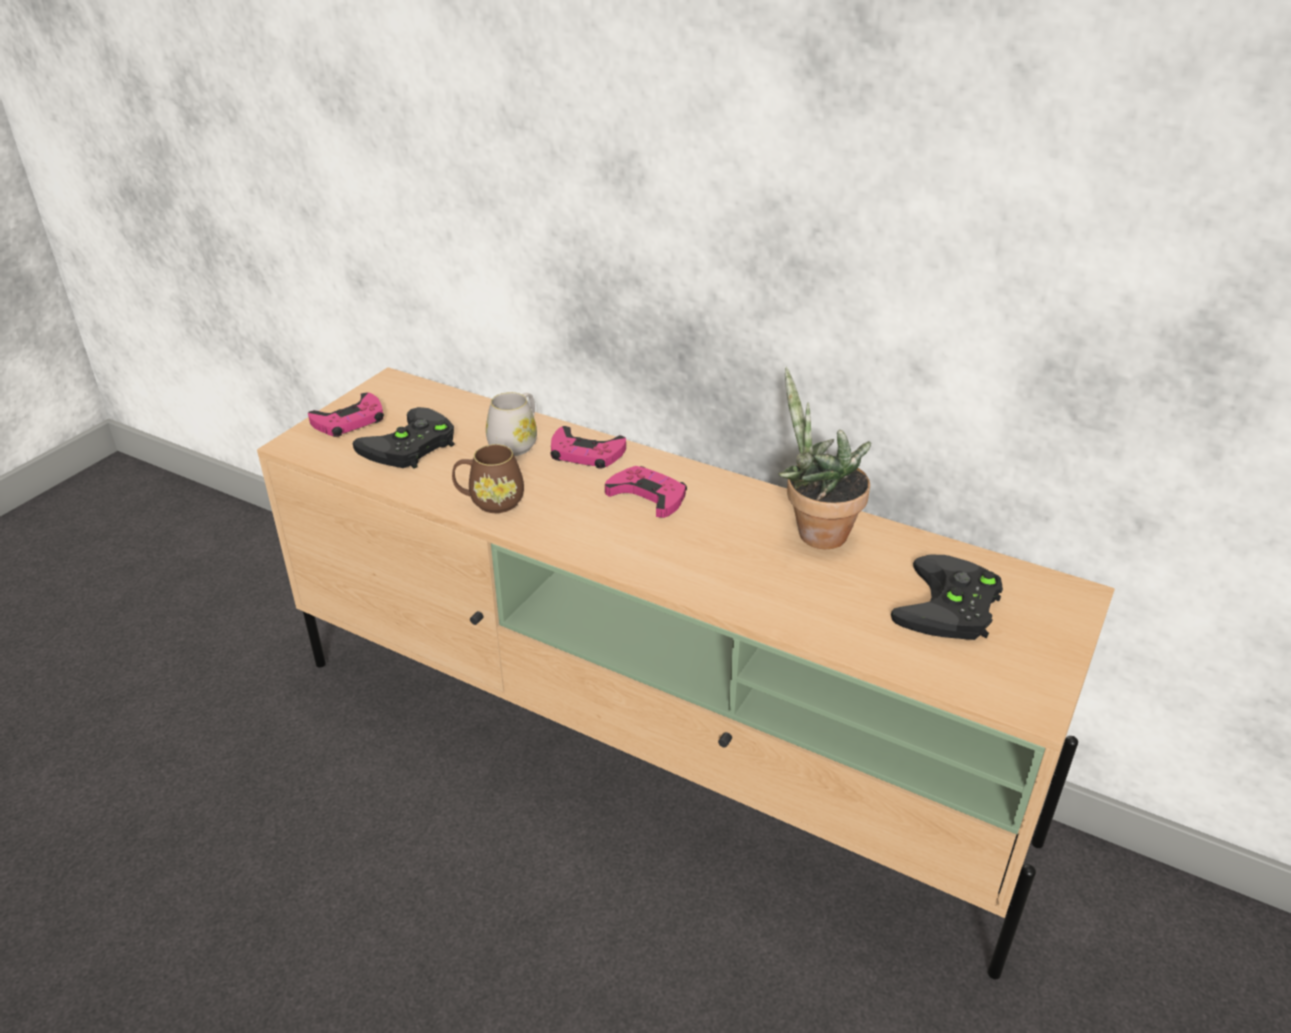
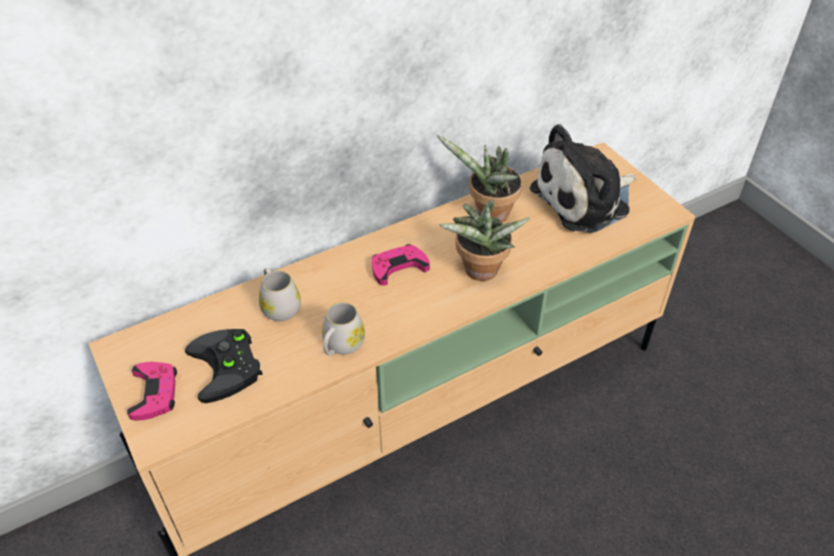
camera: 60 degrees left, 10 degrees up
brown mug [452,444,524,513] -> white mug [322,302,365,356]
pink game controller [550,426,626,469] -> none
black game controller [891,554,1003,640] -> plush toy [530,124,635,233]
none -> potted plant [438,199,530,281]

